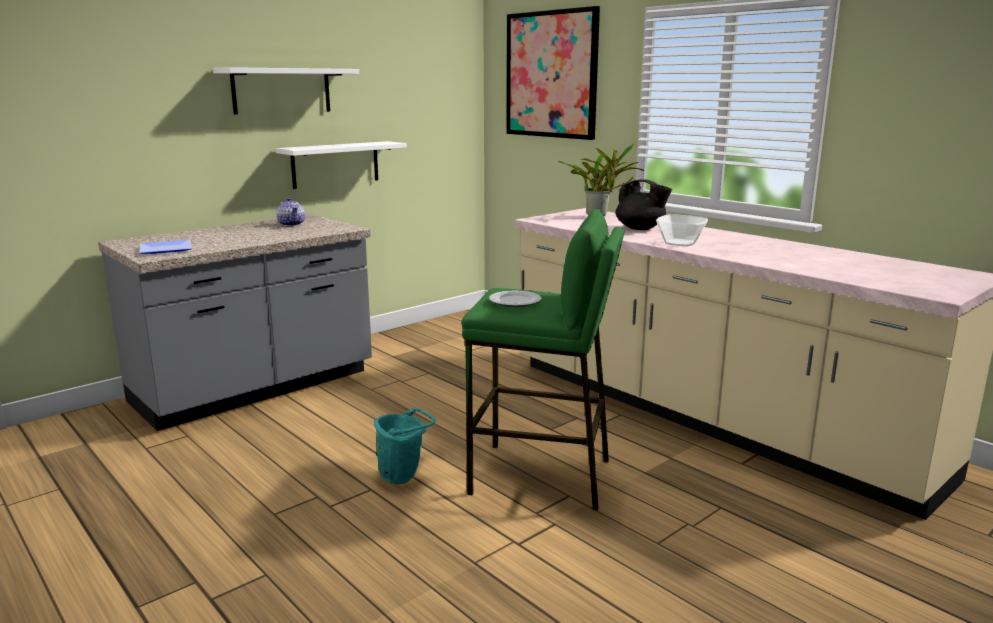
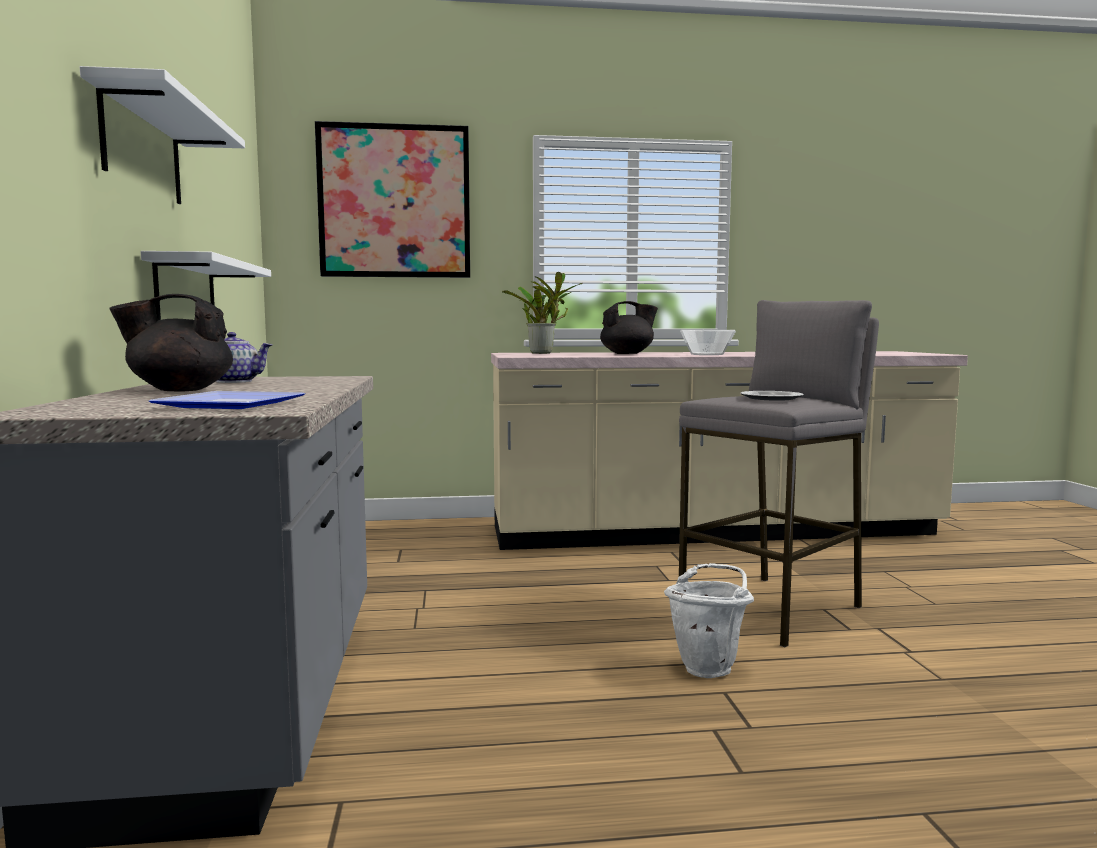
camera: 55 degrees left, 10 degrees down
turquoise bucket [374,407,436,484] -> white bucket [664,563,754,678]
green stool [461,209,624,511] -> grey stool [679,300,879,647]
none -> black teapot [109,294,233,392]

